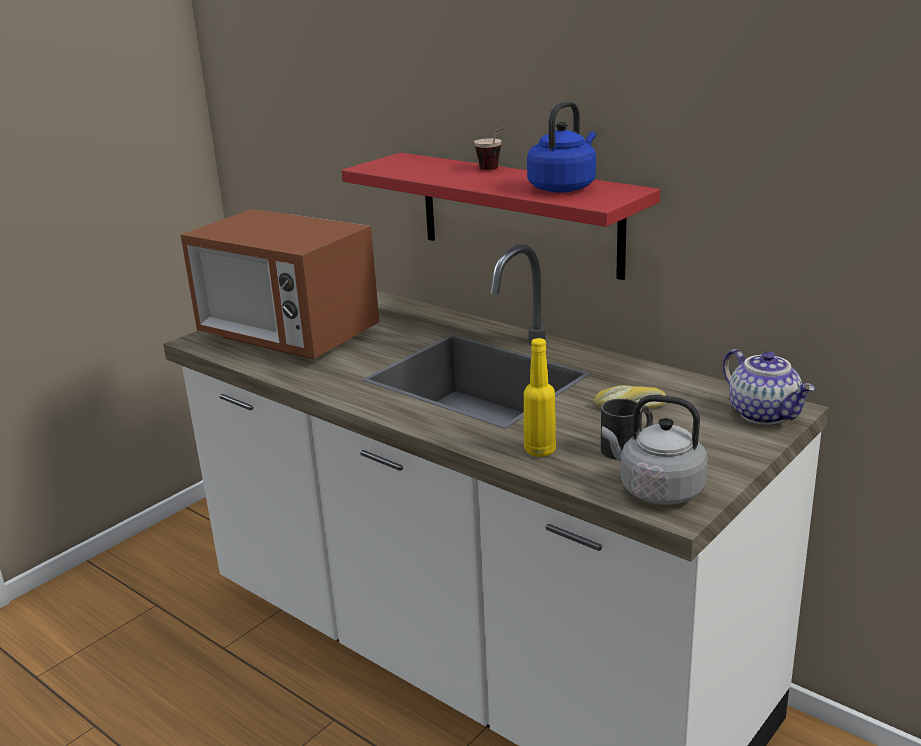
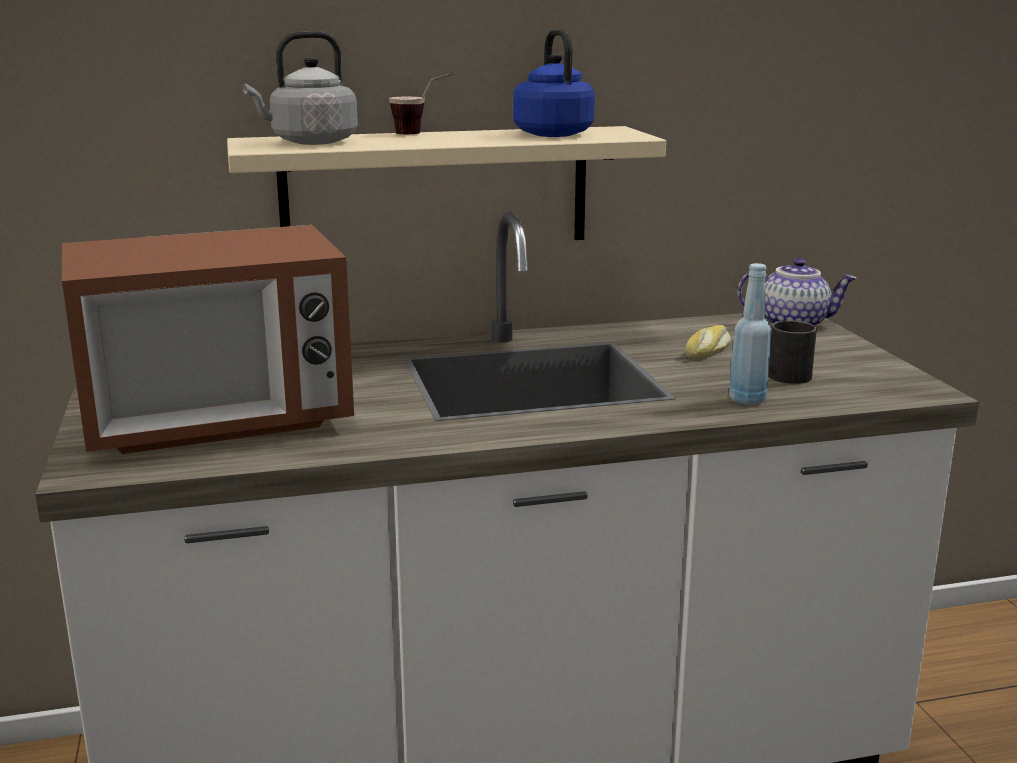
camera: 55 degrees left, 5 degrees down
red shelf [341,153,660,280] -> beige shelf [227,126,666,240]
yellow bottle [524,338,556,457] -> blue bottle [729,263,771,405]
grey kettle [602,395,708,505] -> grey kettle moved to [243,31,358,145]

